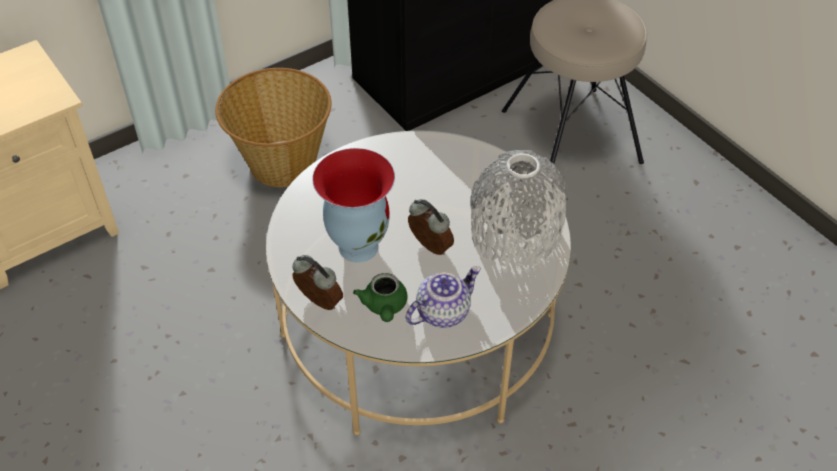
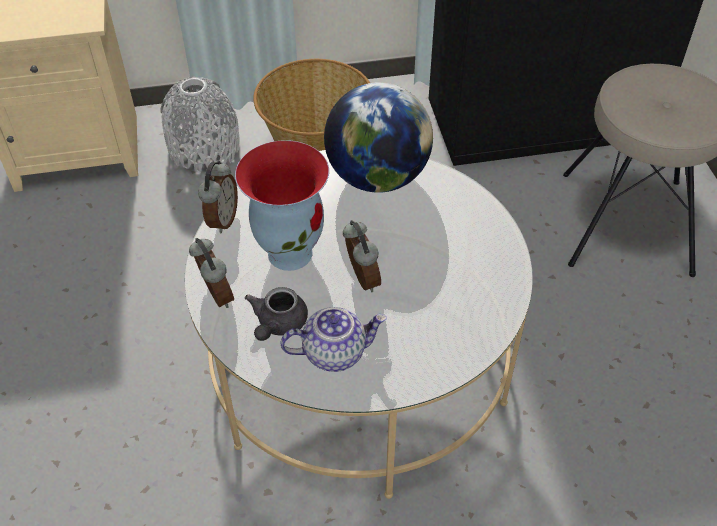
camera: 25 degrees right, 0 degrees up
green teapot [353,273,407,322] -> grey teapot [245,287,308,341]
grey vase [470,150,569,267] -> grey vase moved to [160,77,240,173]
none -> alarm clock [198,161,238,234]
none -> globe [324,82,433,193]

